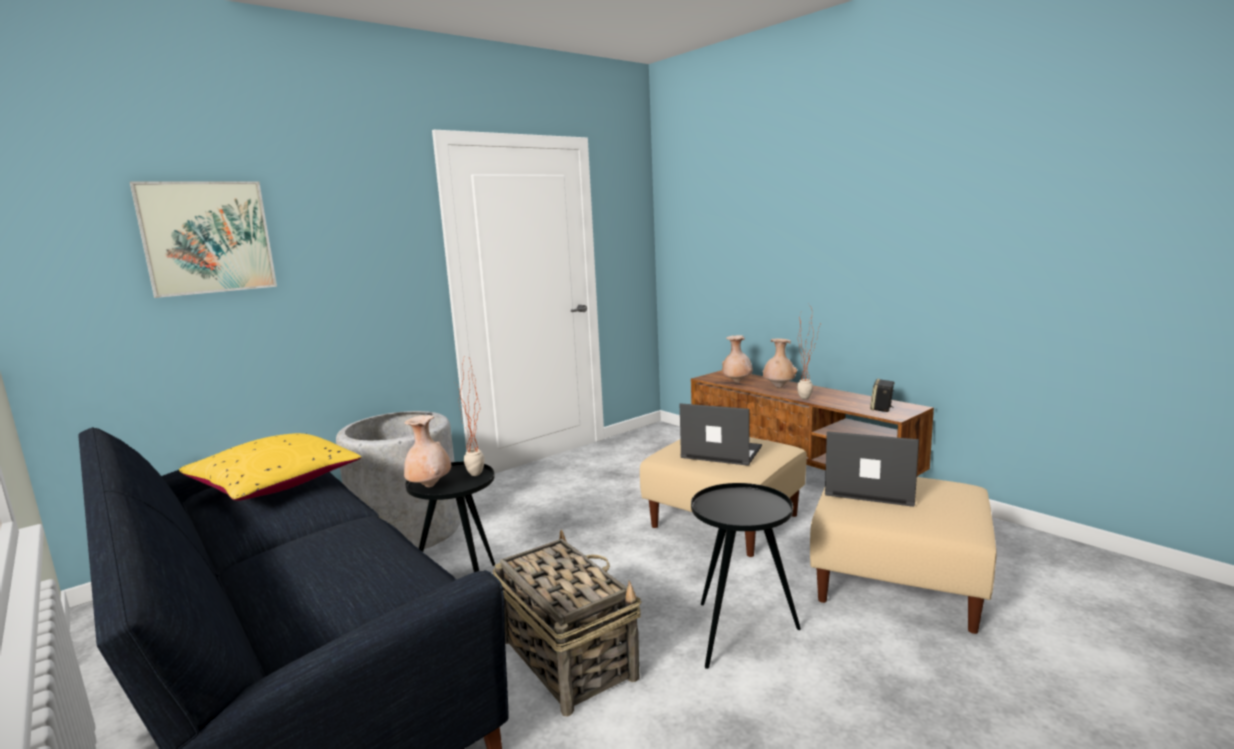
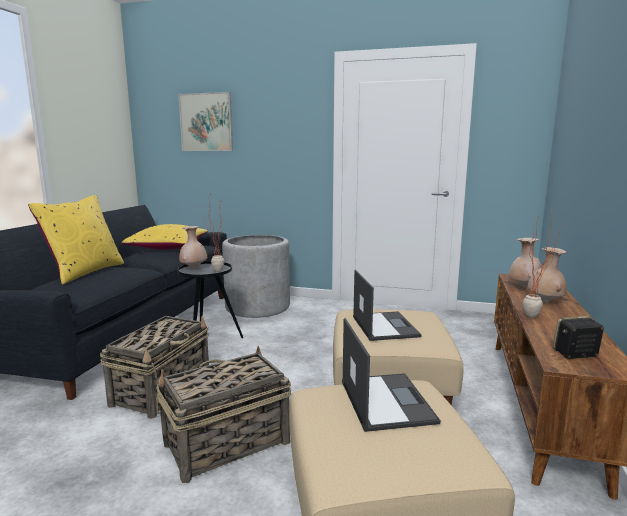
camera: 55 degrees right, 0 degrees up
black side table [691,483,801,669] -> basket [156,346,291,483]
none -> yellow pillow [28,195,124,284]

